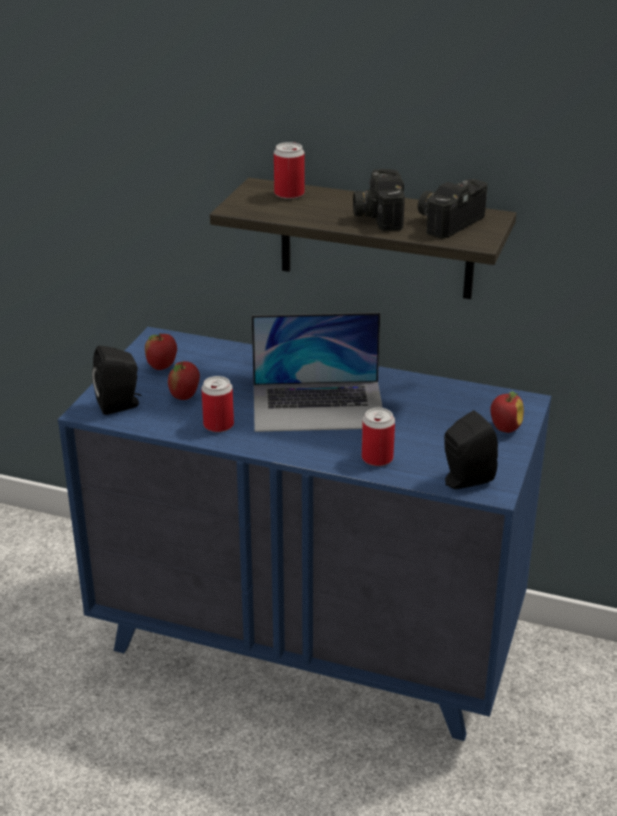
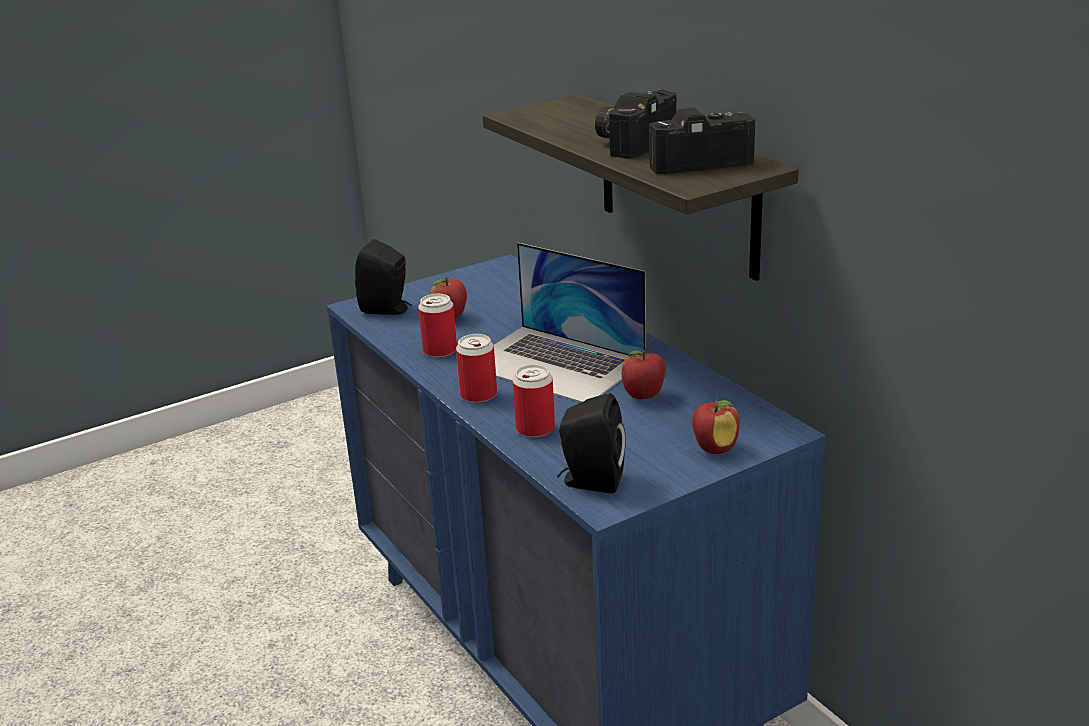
camera: 40 degrees right, 5 degrees down
apple [145,333,177,370] -> apple moved to [622,350,666,399]
can [274,142,305,199] -> can moved to [456,334,497,403]

